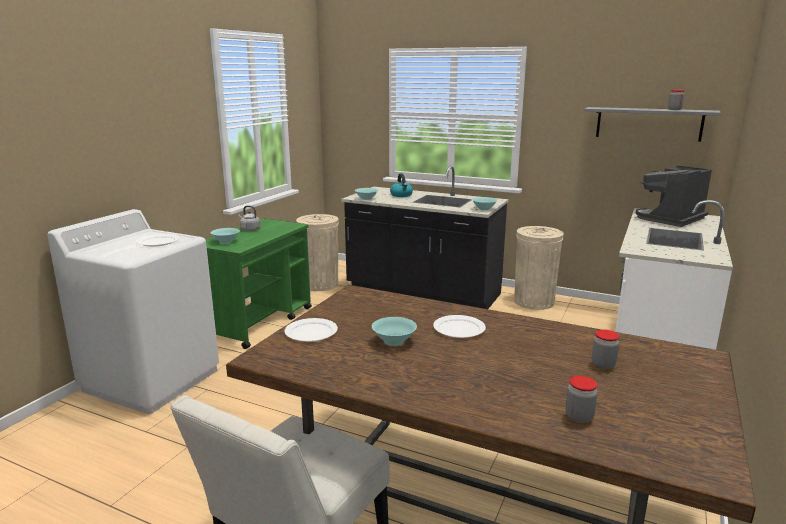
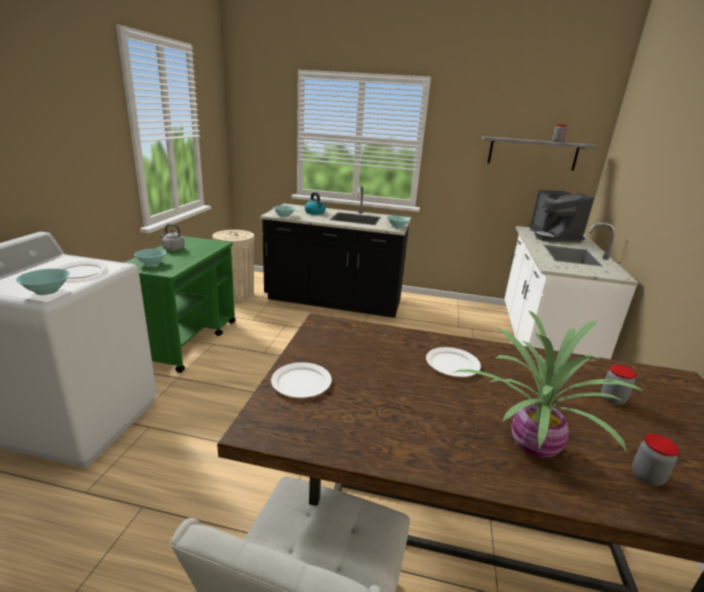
camera: 15 degrees left, 5 degrees up
turquoise bowl [372,317,417,346] -> turquoise bowl moved to [16,269,70,295]
beige trash can [514,226,564,310] -> none
coffee machine [636,166,712,227] -> coffee machine turned 45 degrees counterclockwise [528,190,594,242]
none -> potted plant [452,310,643,458]

